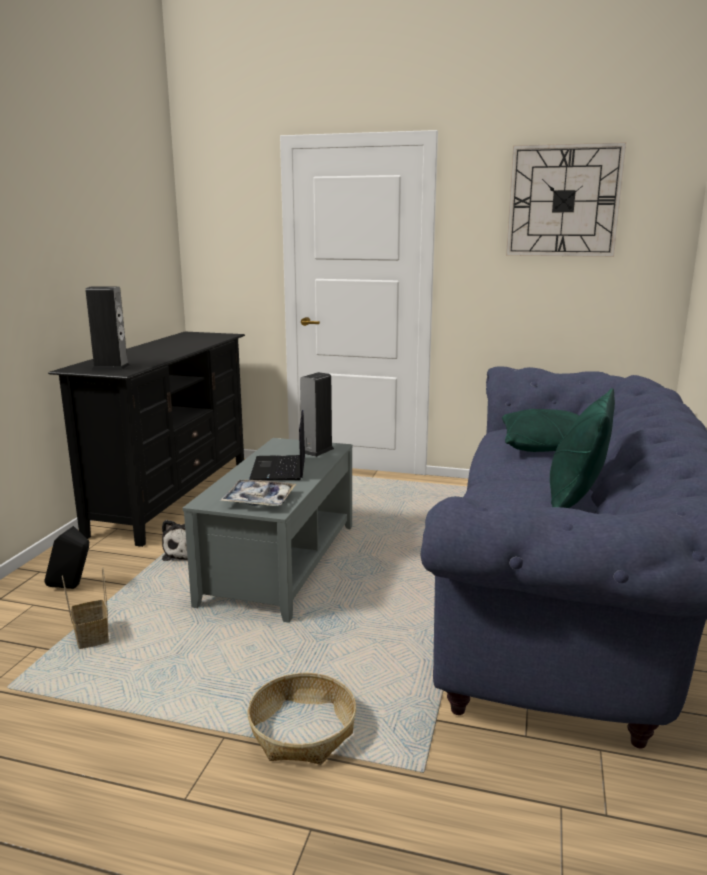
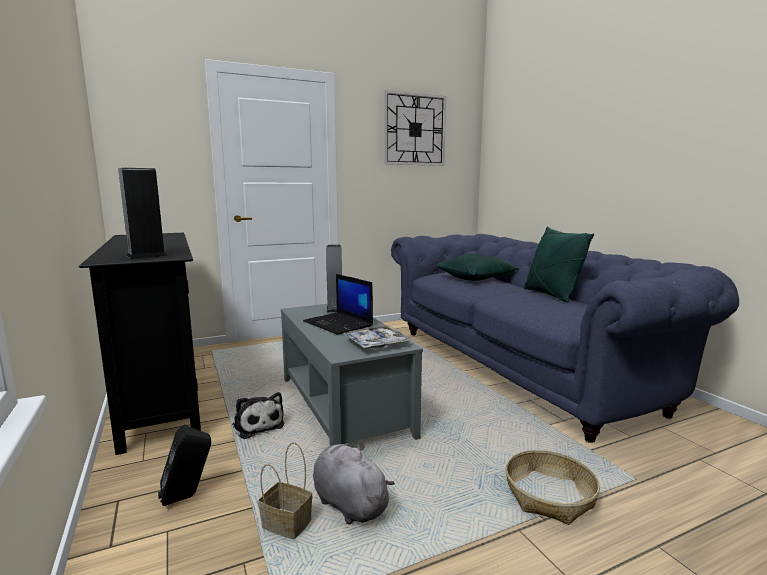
camera: 40 degrees left, 5 degrees down
none -> grey plush toy [313,444,395,525]

